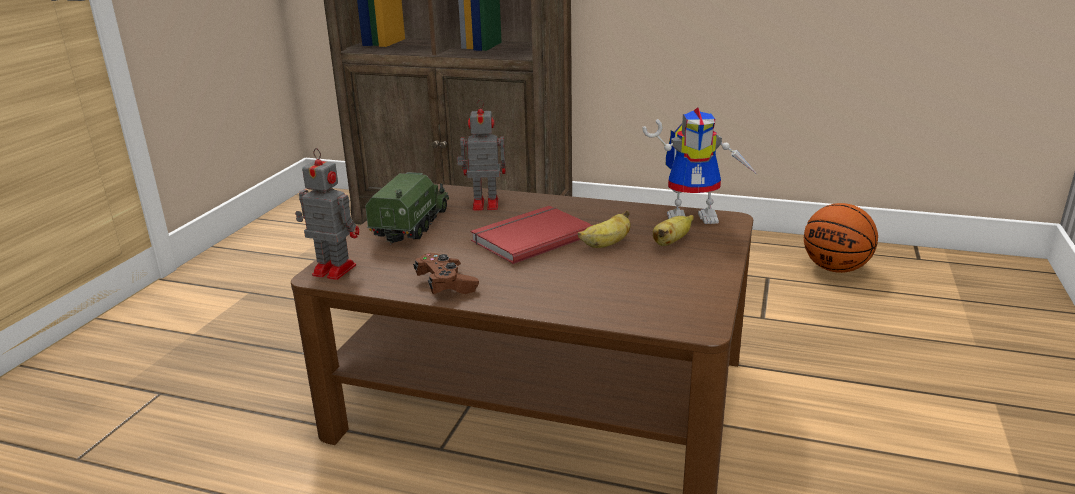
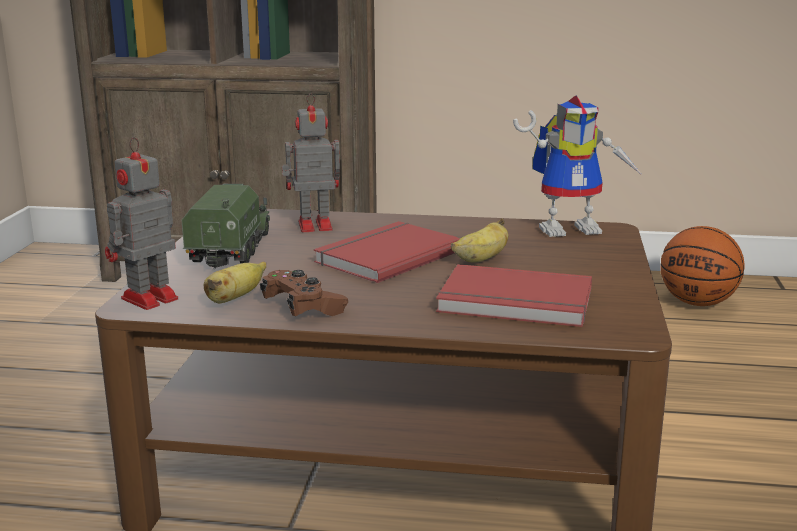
camera: 10 degrees left, 5 degrees down
toy robot [295,148,359,280] -> toy robot turned 60 degrees counterclockwise [105,137,178,310]
banana [653,215,694,246] -> banana moved to [204,262,266,303]
none -> red book [436,264,592,327]

